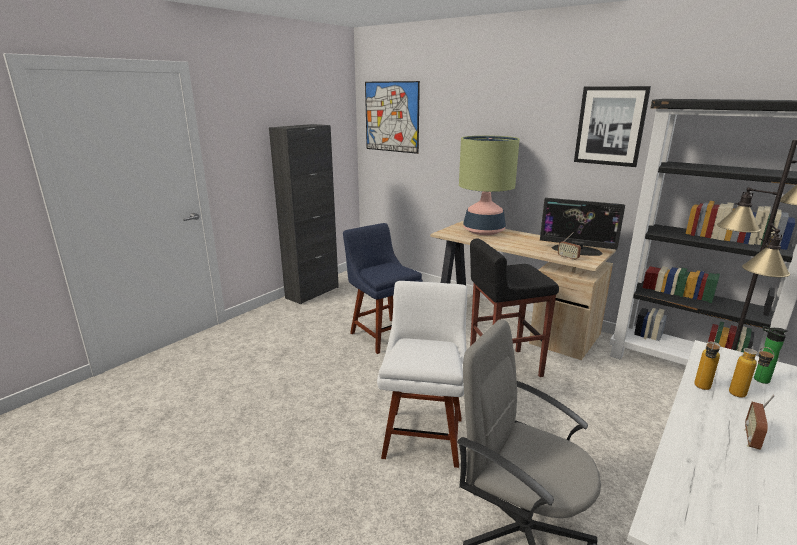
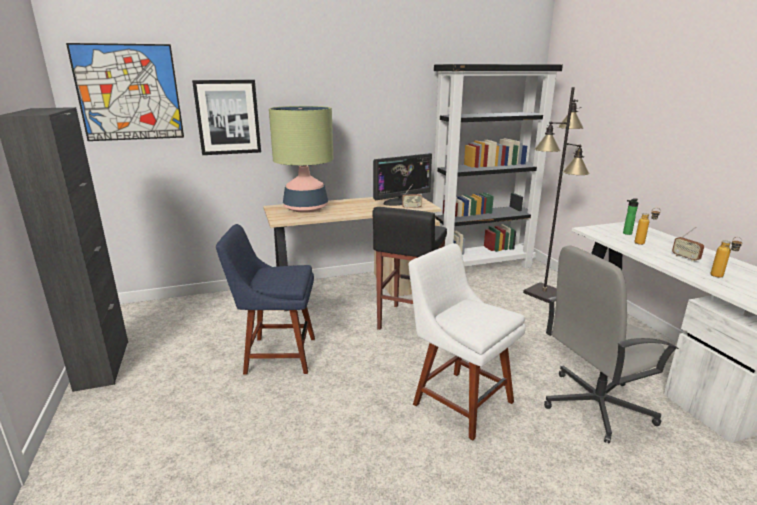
camera: 55 degrees left, 0 degrees up
picture [574,86,651,167] -> picture moved to [192,80,261,155]
bottle [694,339,720,390] -> bottle moved to [710,237,742,278]

